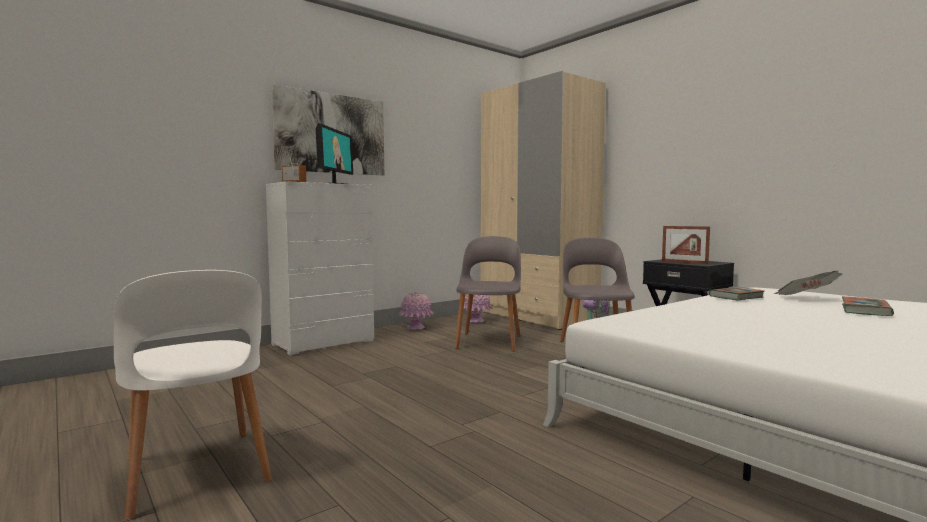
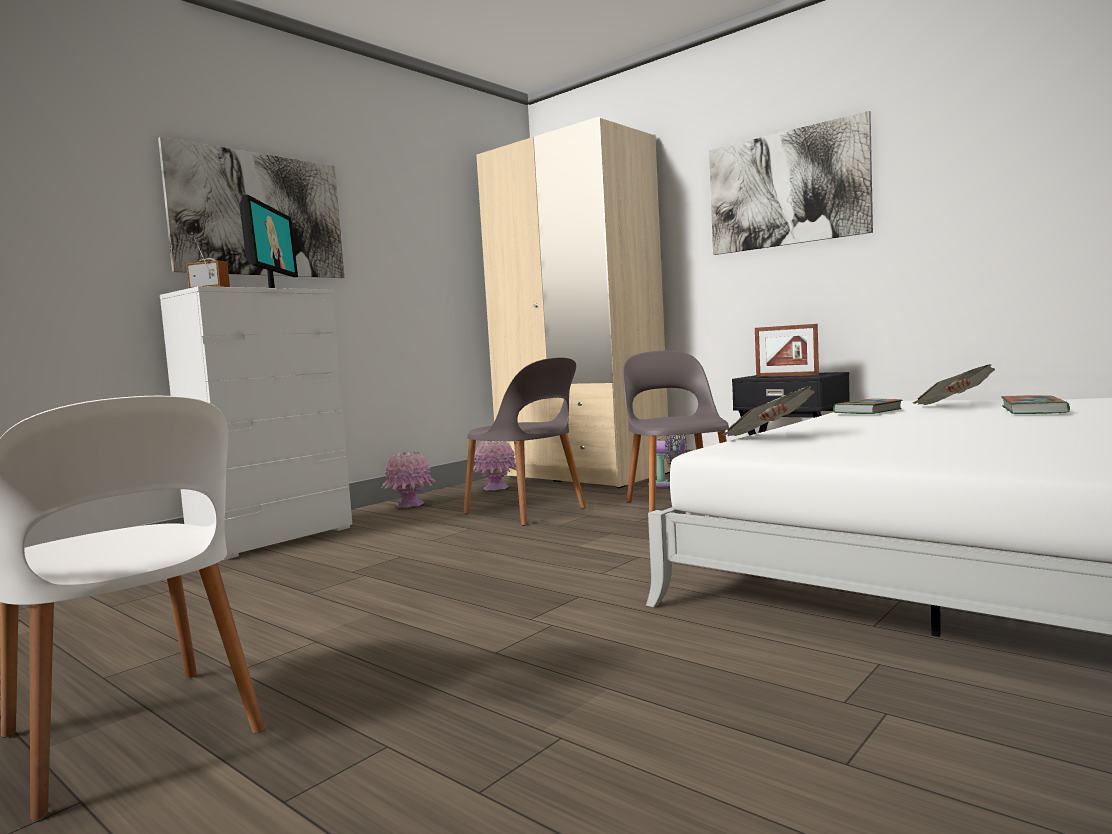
camera: 10 degrees left, 0 degrees up
grey chair [455,236,521,352] -> grey chair turned 135 degrees clockwise [463,358,586,526]
none -> picture [709,111,873,255]
none -> newspaper [722,386,815,436]

